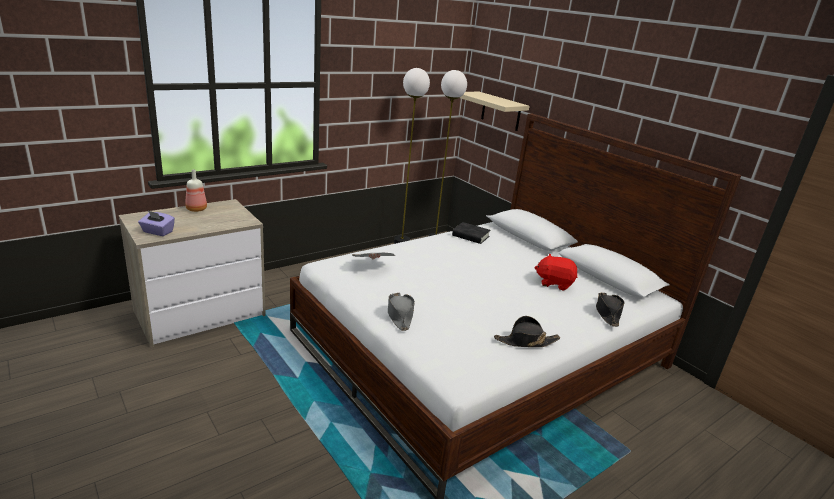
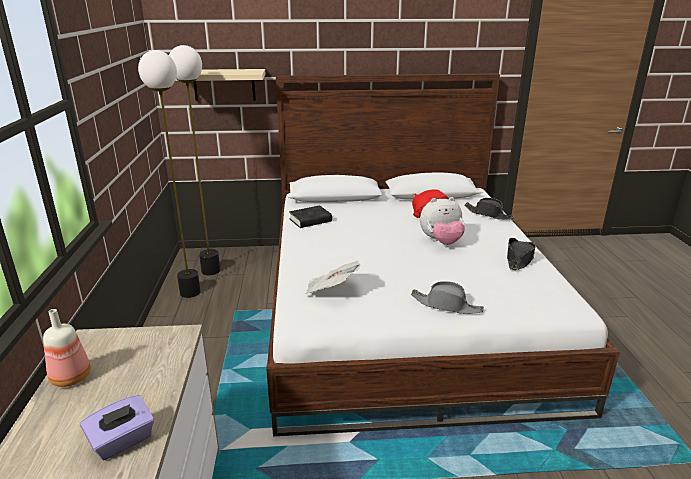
camera: 55 degrees left, 0 degrees up
none -> plush toy [420,197,465,245]

